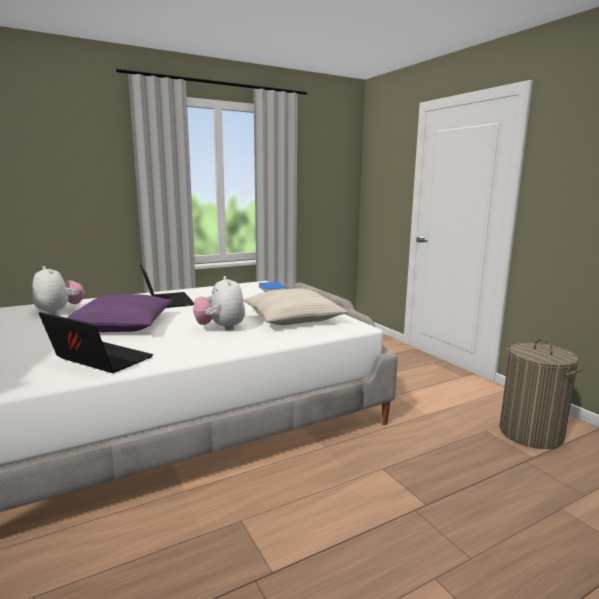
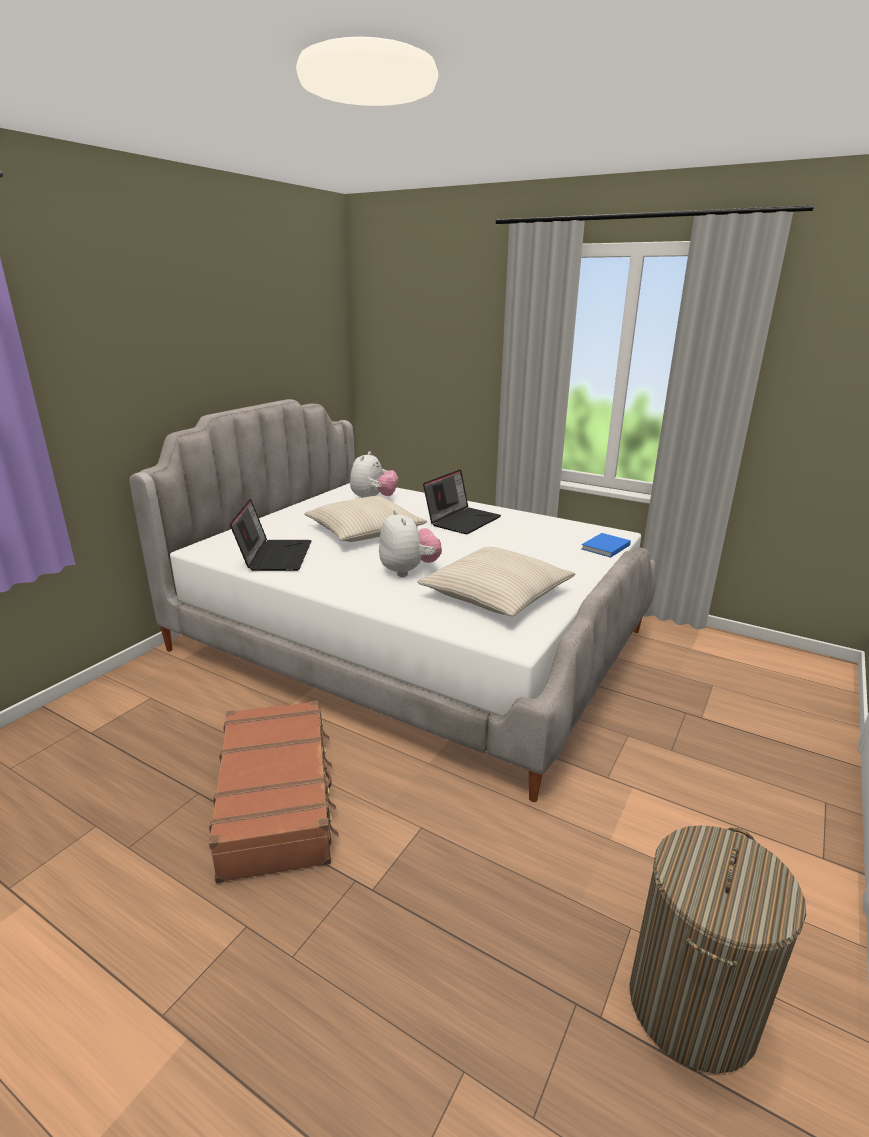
camera: 60 degrees right, 10 degrees up
purple pillow [67,294,172,332] -> beige pillow [304,496,427,542]
plush toy [193,276,245,331] -> plush toy turned 120 degrees clockwise [379,509,442,577]
none -> brown suitcase [208,700,339,883]

